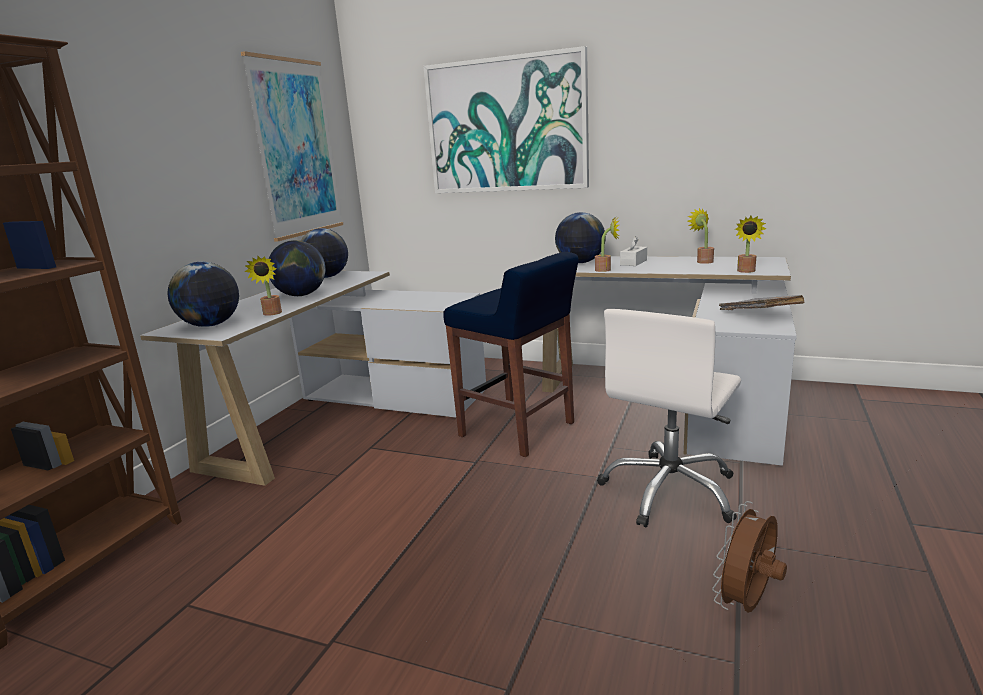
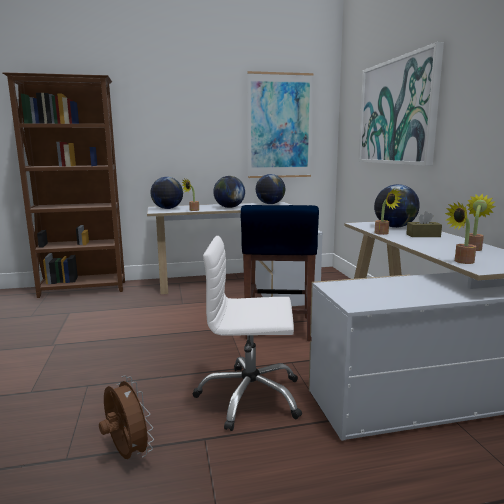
camera: 55 degrees right, 5 degrees down
white tissue box [620,236,647,266] -> brown tissue box [406,211,442,237]
brown fan [712,501,787,613] -> brown fan turned 45 degrees clockwise [99,375,154,459]
grey book [719,295,804,310] -> none

